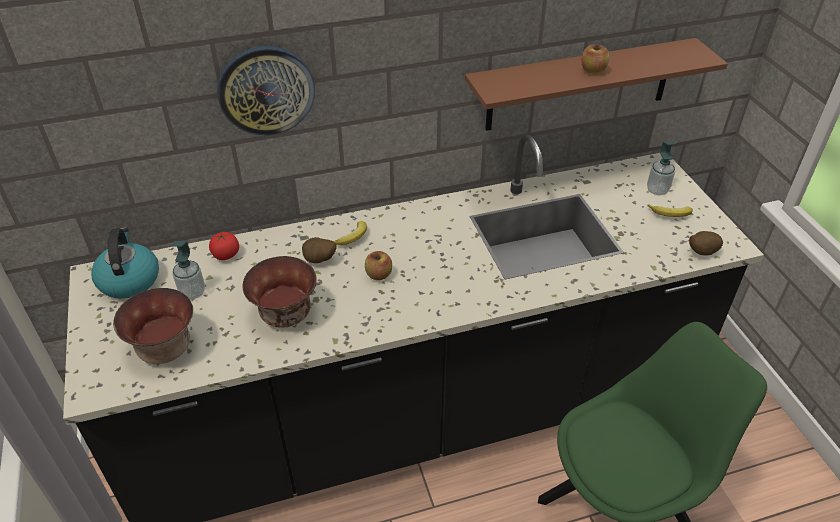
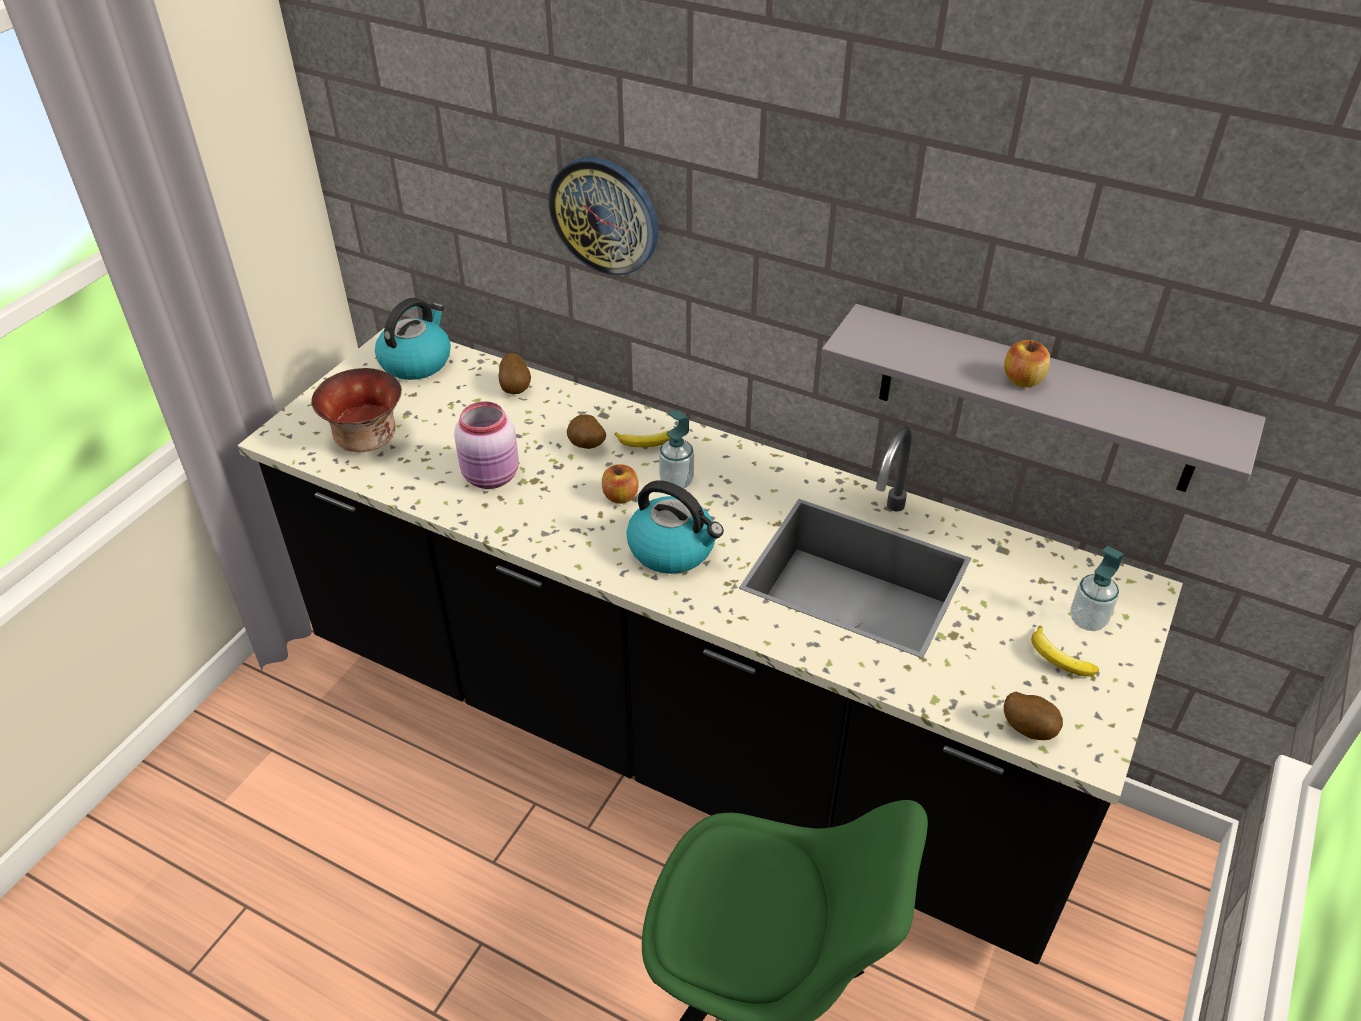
camera: 45 degrees right, 0 degrees up
soap dispenser [172,241,205,300] -> soap dispenser moved to [659,410,694,489]
tomato [209,232,239,260] -> potato [499,353,531,394]
bowl [243,256,317,328] -> pink jar [454,401,519,489]
brown shelf [465,38,728,131] -> grey shelf [821,304,1266,492]
none -> kettle [626,480,724,574]

